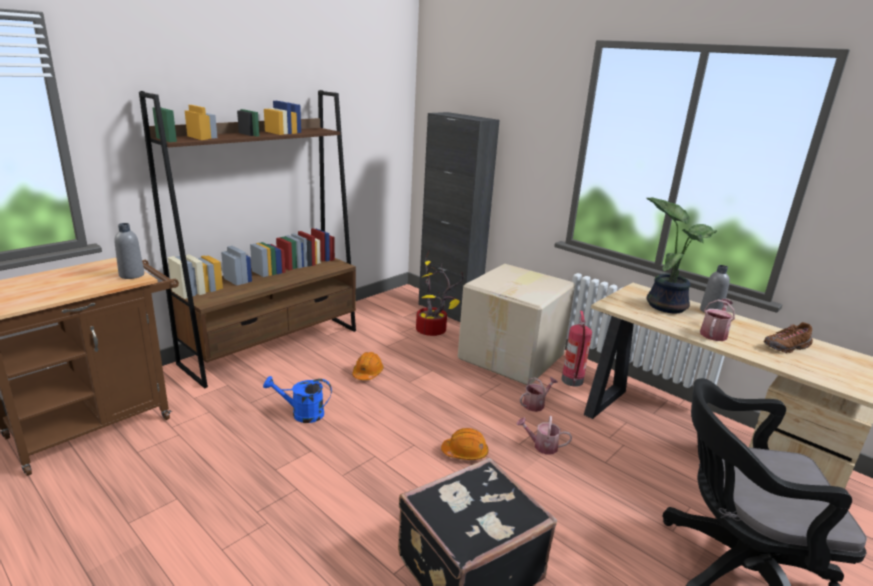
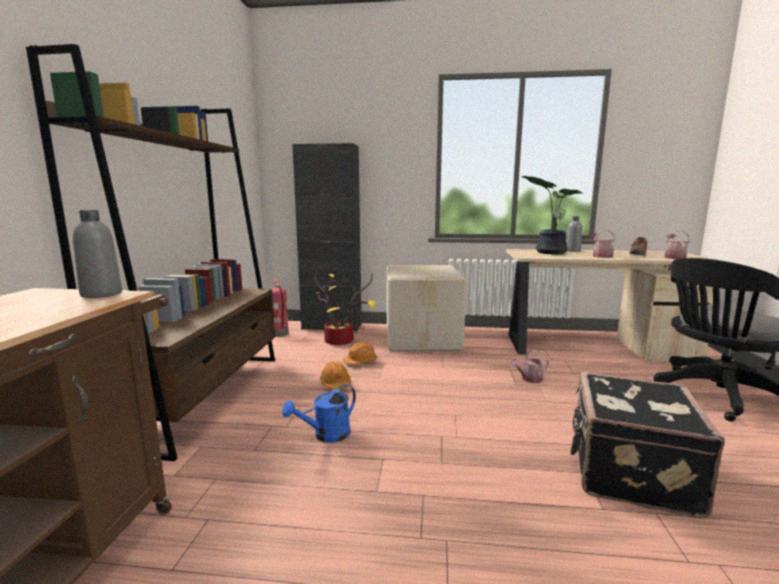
camera: 35 degrees left, 10 degrees down
orange hard hat [441,428,488,460] -> orange hard hat moved to [343,342,377,364]
watering can [520,377,558,412] -> watering can moved to [664,230,690,259]
fire extinguisher [561,311,592,387] -> fire extinguisher moved to [272,278,289,337]

